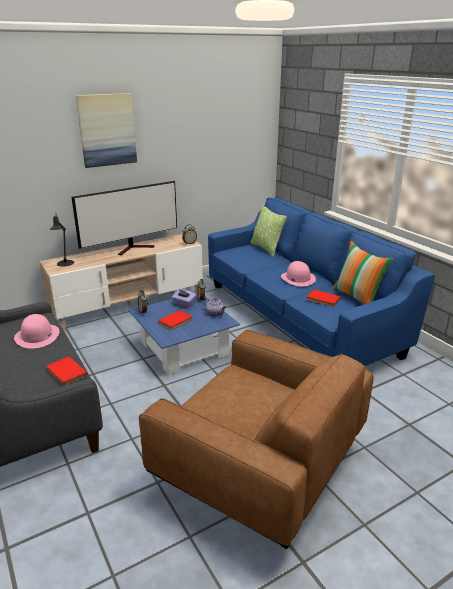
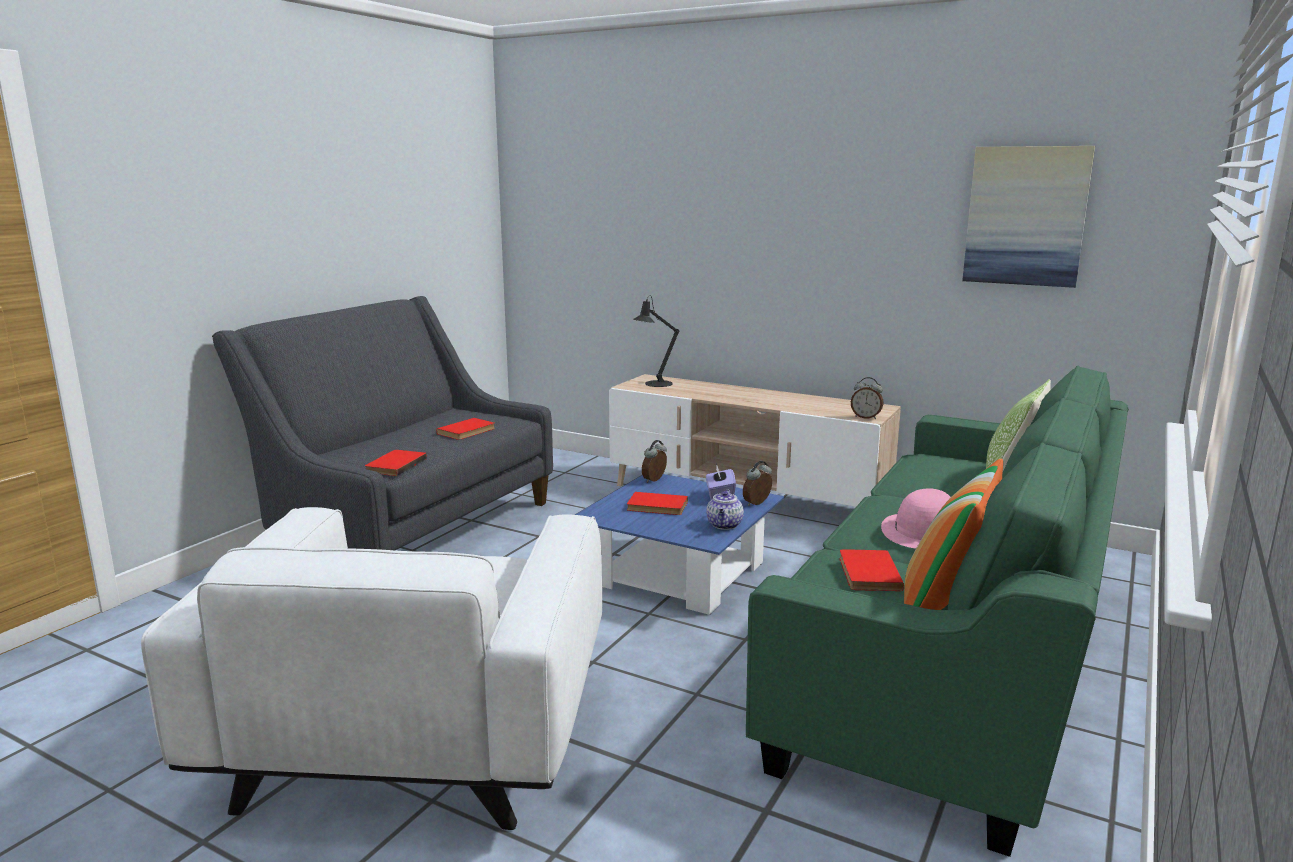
camera: 60 degrees right, 10 degrees down
pink hat [14,314,59,348] -> red book [436,418,495,440]
television [71,181,177,255] -> none
picture [76,93,137,168] -> picture moved to [962,146,1095,288]
brown armchair [139,330,374,549] -> white armchair [141,507,602,830]
blue sofa [208,197,435,366] -> green sofa [746,366,1128,857]

